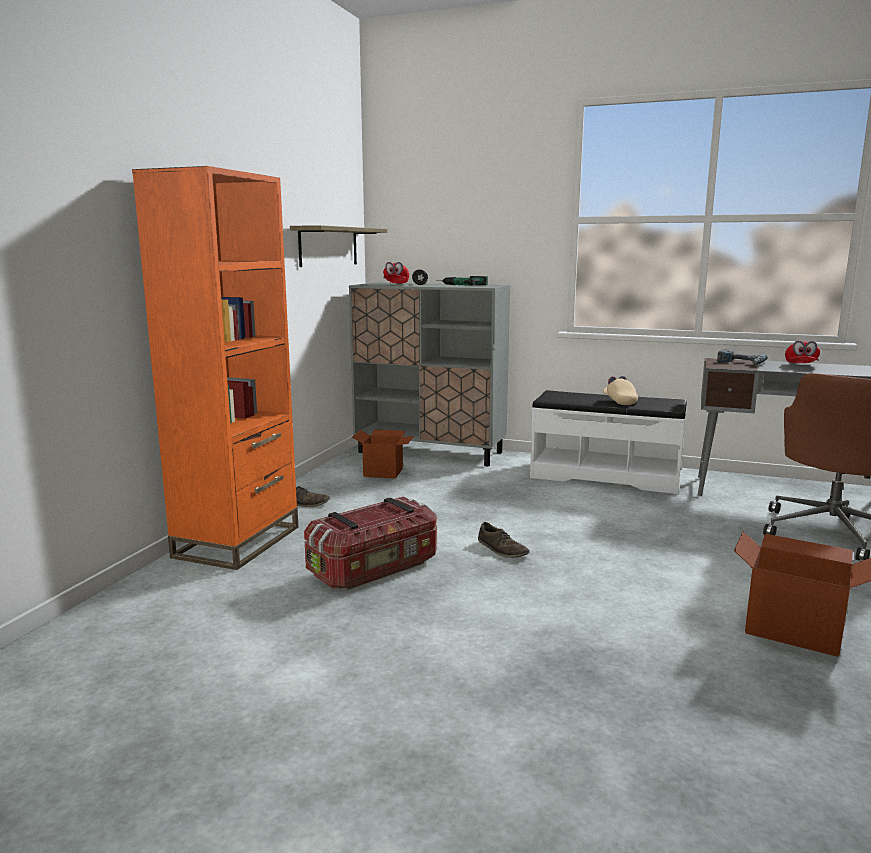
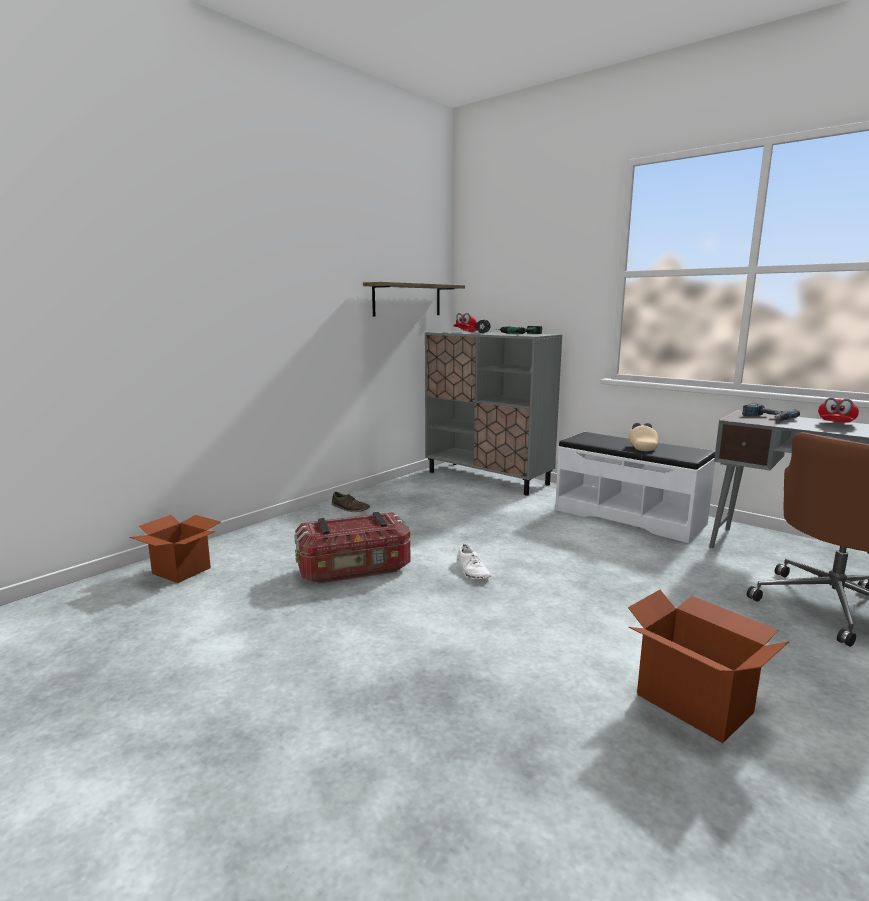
camera: 20 degrees right, 0 degrees up
orange bookcase [132,166,298,570] -> none
cardboard box [352,429,414,479] -> cardboard box moved to [129,515,221,583]
brown shoe [478,522,530,558] -> white shoe [457,544,490,579]

